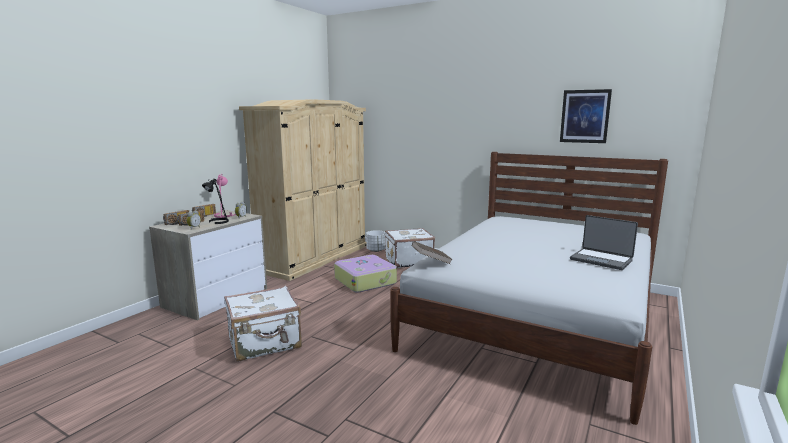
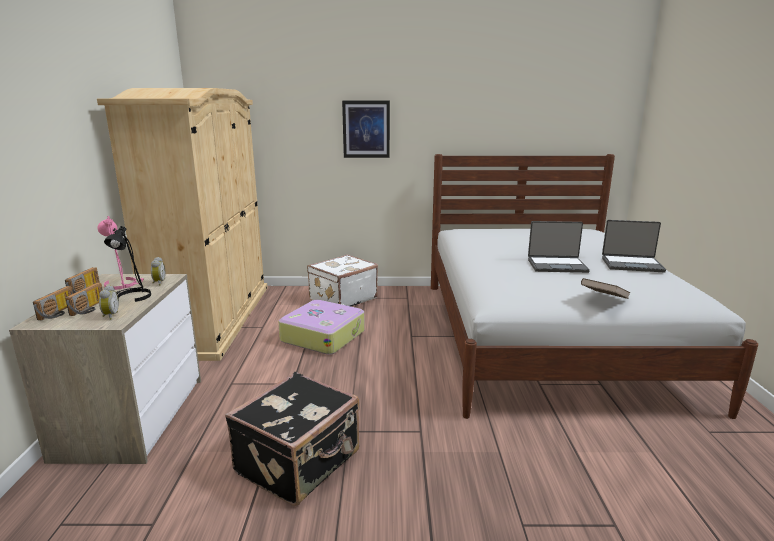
camera: 30 degrees left, 5 degrees up
white suitcase [224,286,302,362] -> black suitcase [225,372,360,506]
white planter [366,230,385,252] -> none
brown book [412,241,453,264] -> brown book moved to [581,278,630,299]
picture [560,89,612,143] -> picture moved to [342,101,390,158]
none -> laptop [528,221,590,273]

